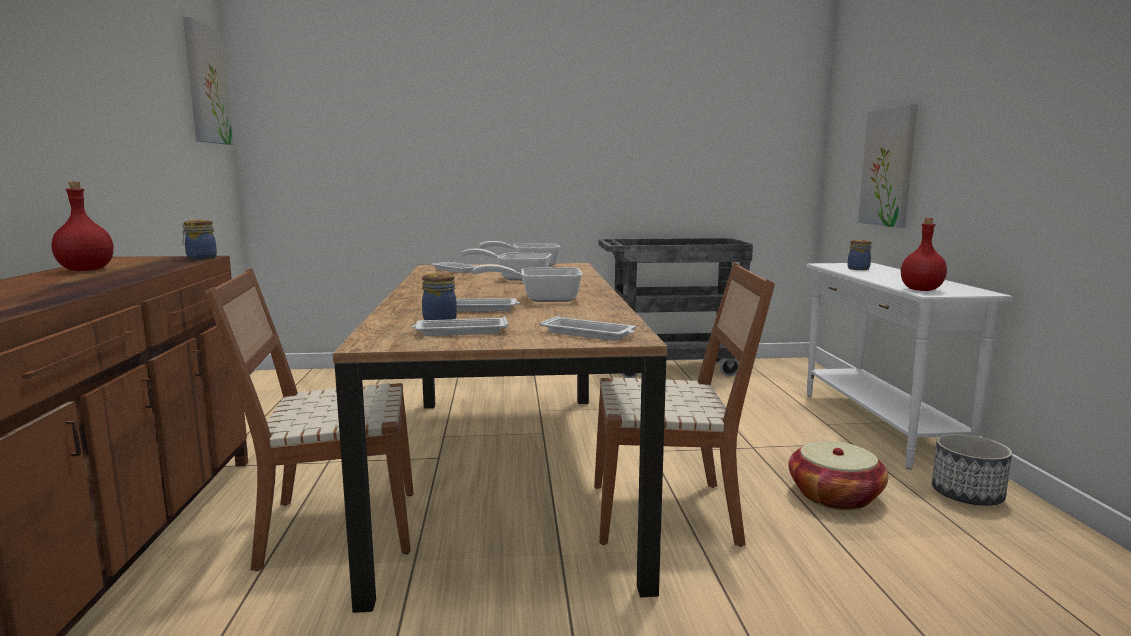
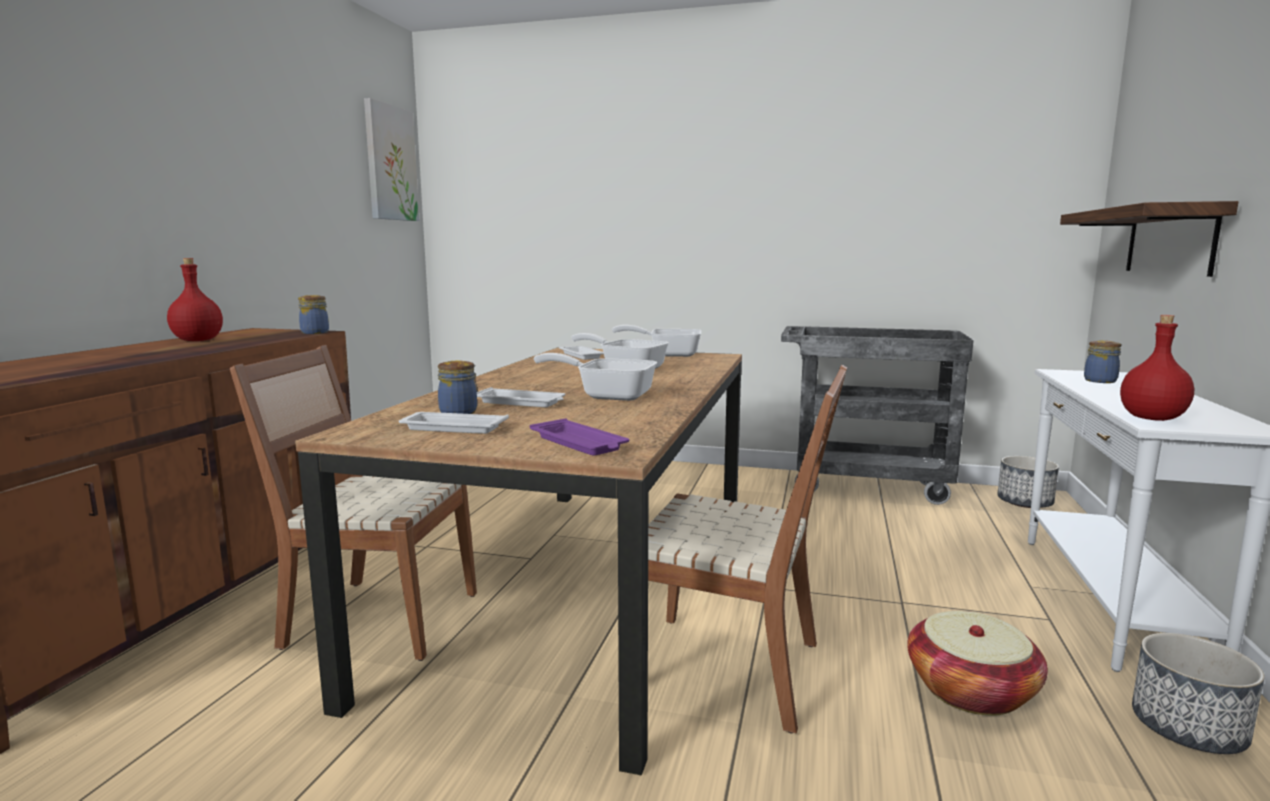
camera: 20 degrees right, 0 degrees up
white tray [540,316,636,341] -> purple tray [530,418,629,456]
picture [858,104,918,228] -> shelf [1060,201,1238,277]
none -> planter [998,456,1059,508]

